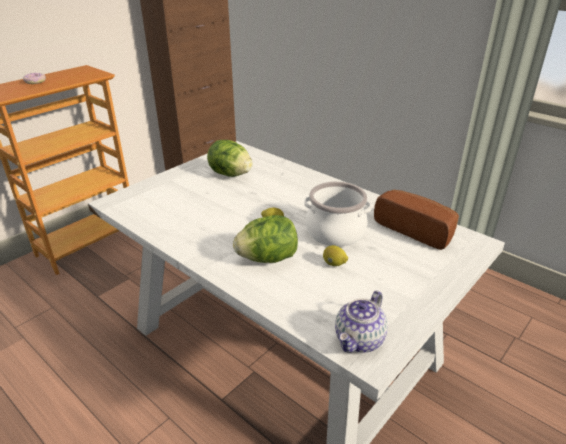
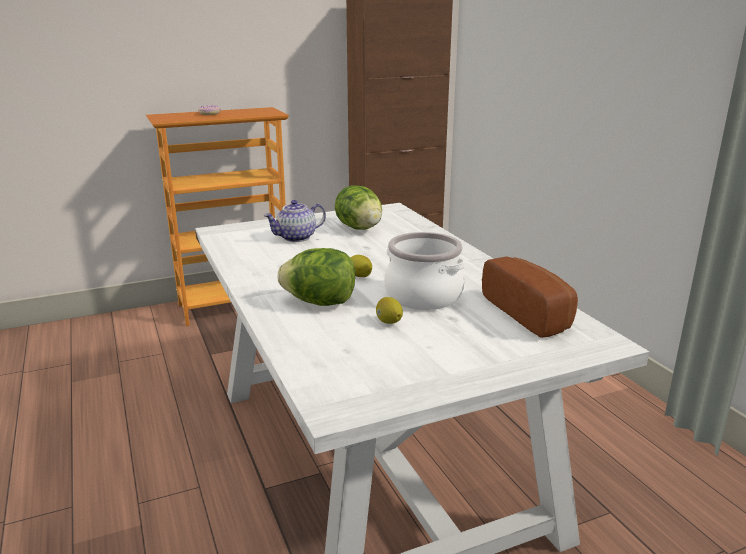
camera: 25 degrees right, 10 degrees down
teapot [335,290,388,353] -> teapot moved to [264,200,326,242]

